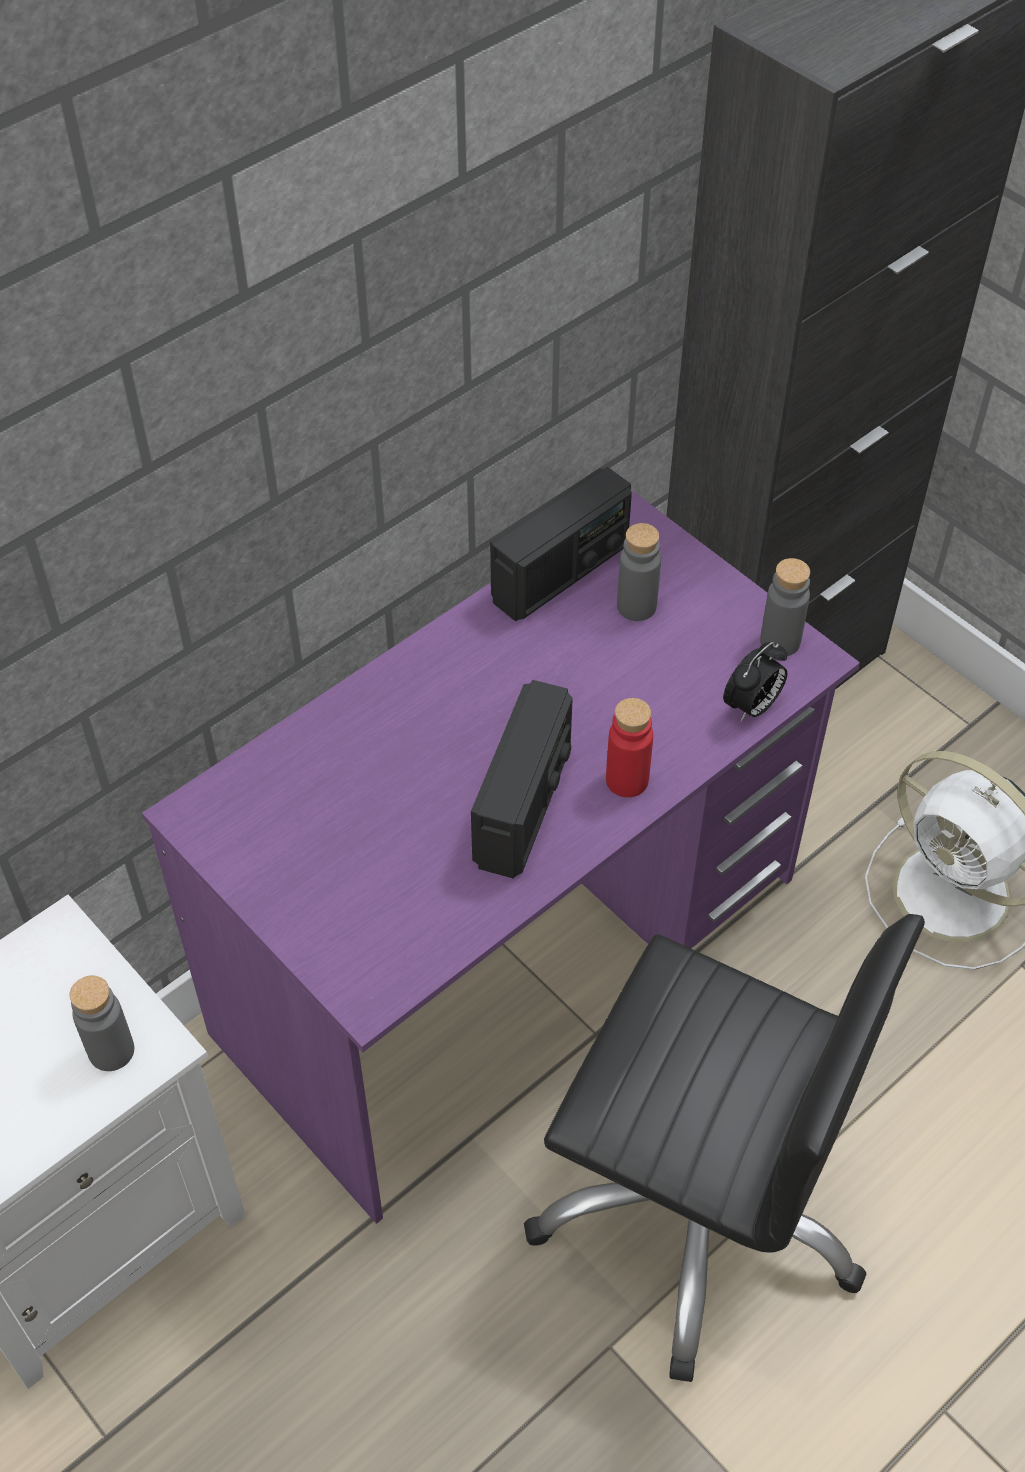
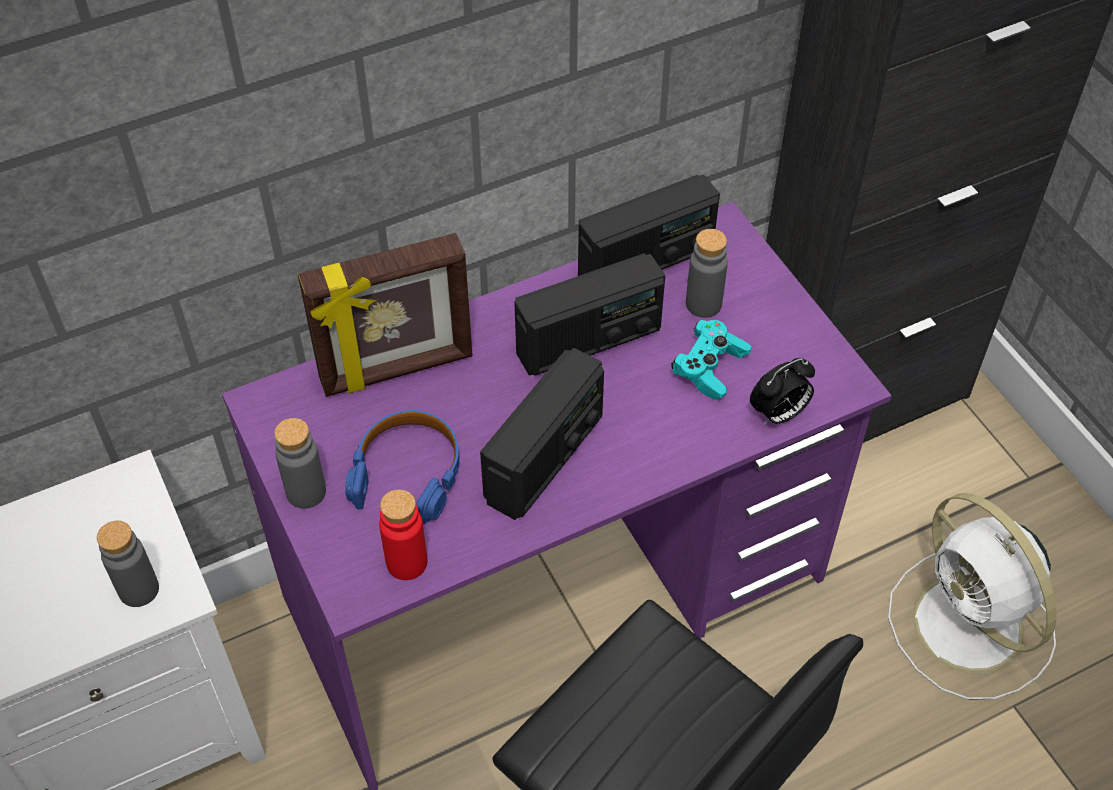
camera: 15 degrees right, 0 degrees up
red bottle [606,698,653,797] -> red bottle moved to [379,489,428,580]
grey bottle [760,558,810,656] -> grey bottle moved to [274,418,326,509]
none -> picture frame [298,233,473,397]
none -> blue headphones [345,410,460,524]
none -> radio [514,253,665,376]
none -> turquoise game controller [672,320,751,400]

